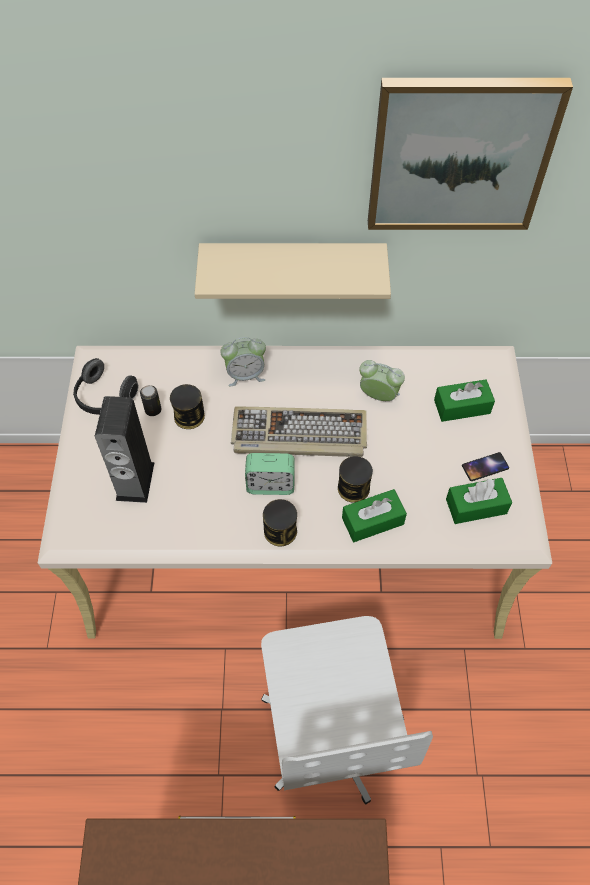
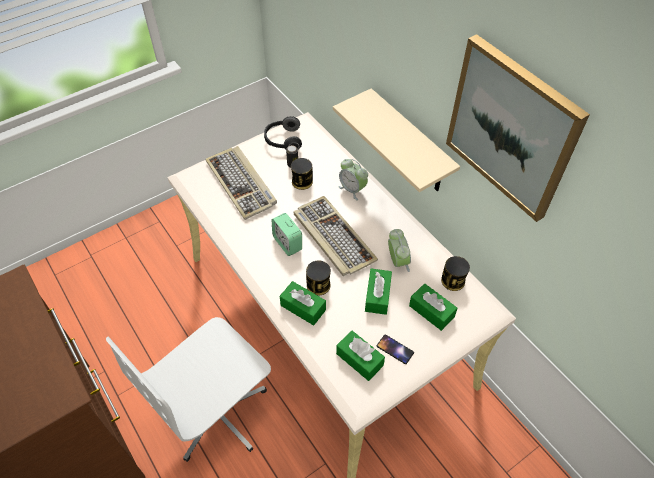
camera: 55 degrees right, 5 degrees down
speaker [95,396,155,503] -> keyboard [205,146,277,220]
can [263,499,297,546] -> can moved to [441,256,470,291]
none -> green tissue box [365,269,392,315]

